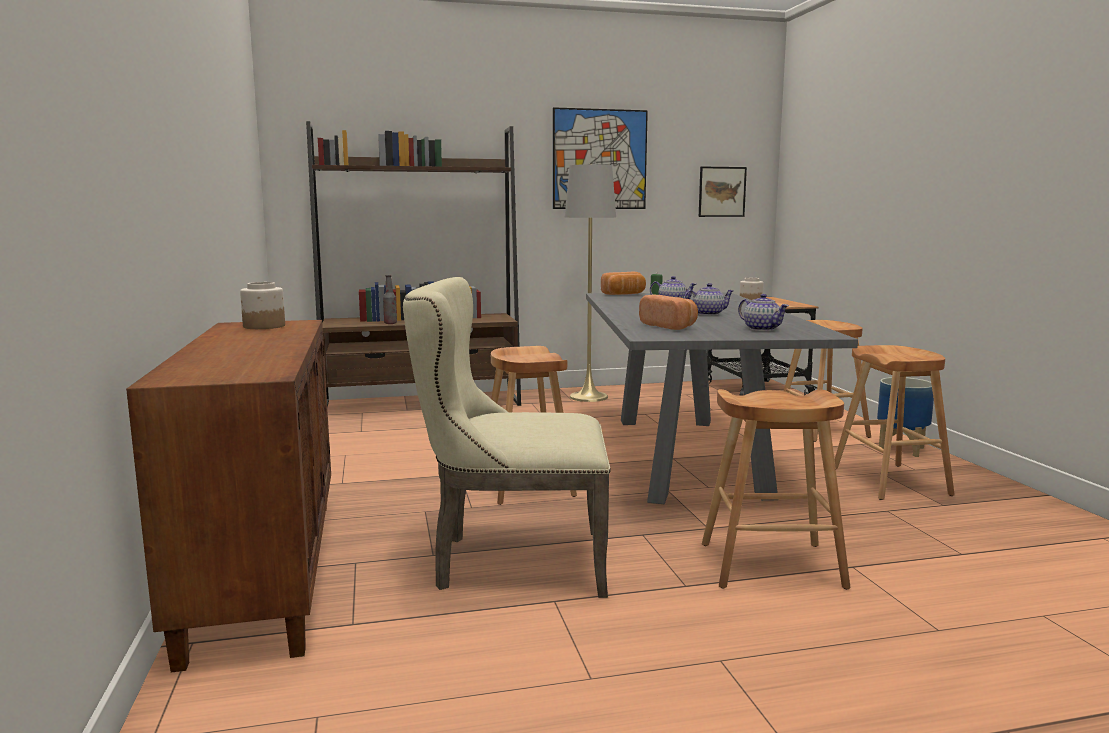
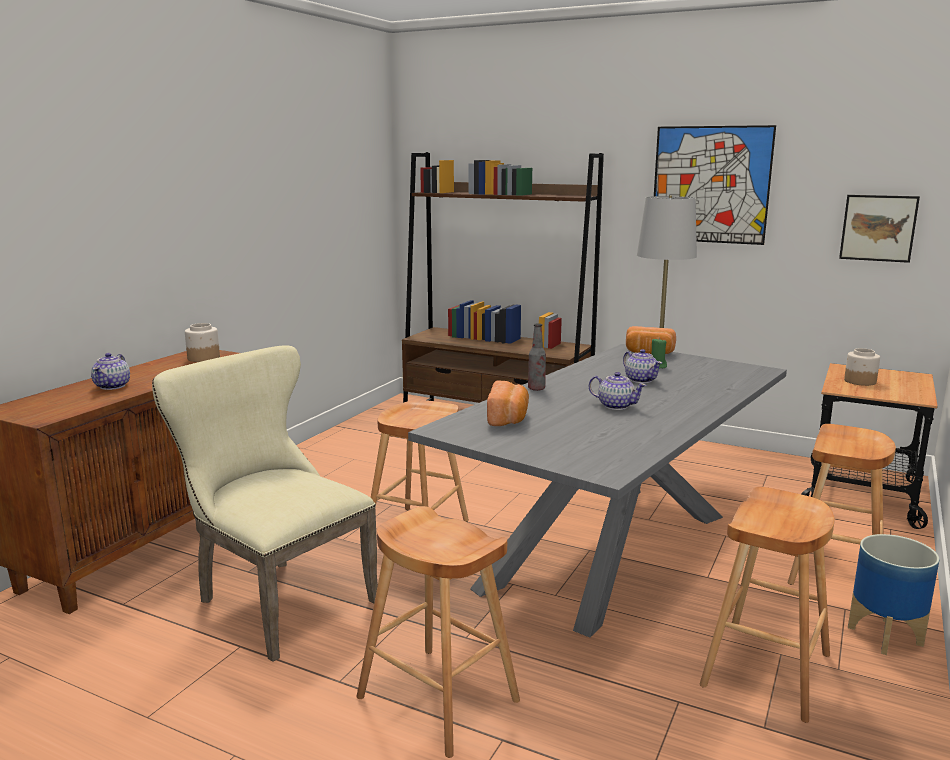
camera: 40 degrees right, 5 degrees up
bottle [383,275,397,324] -> bottle moved to [528,323,546,391]
teapot [738,294,789,331] -> teapot moved to [91,353,130,390]

